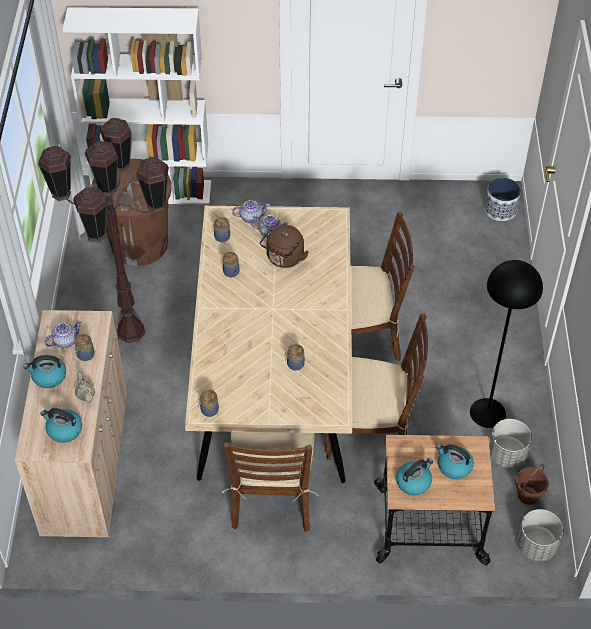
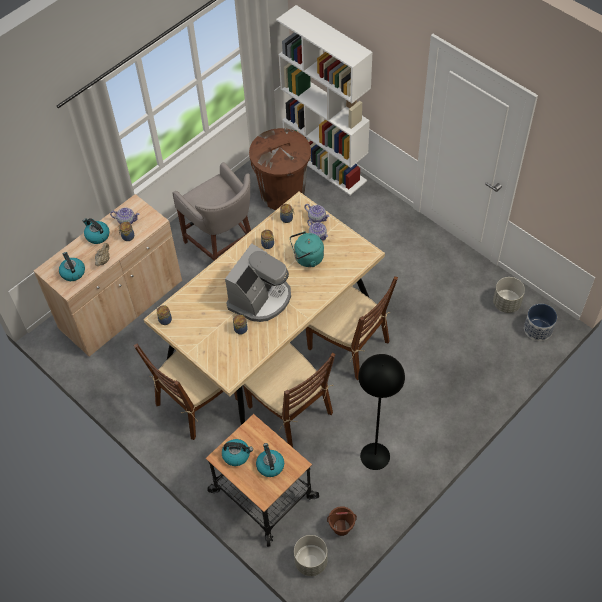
camera: 45 degrees right, 5 degrees up
brown floor lamp [38,118,169,343] -> grey stool [173,162,251,261]
brown kettle [260,225,309,268] -> turquoise kettle [290,231,324,267]
grey planter [489,419,532,468] -> grey planter moved to [493,277,525,313]
none -> coffee machine [225,243,291,322]

